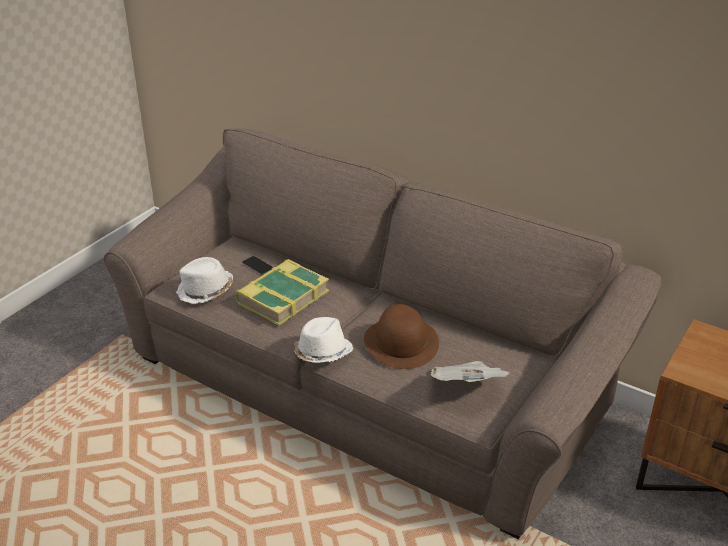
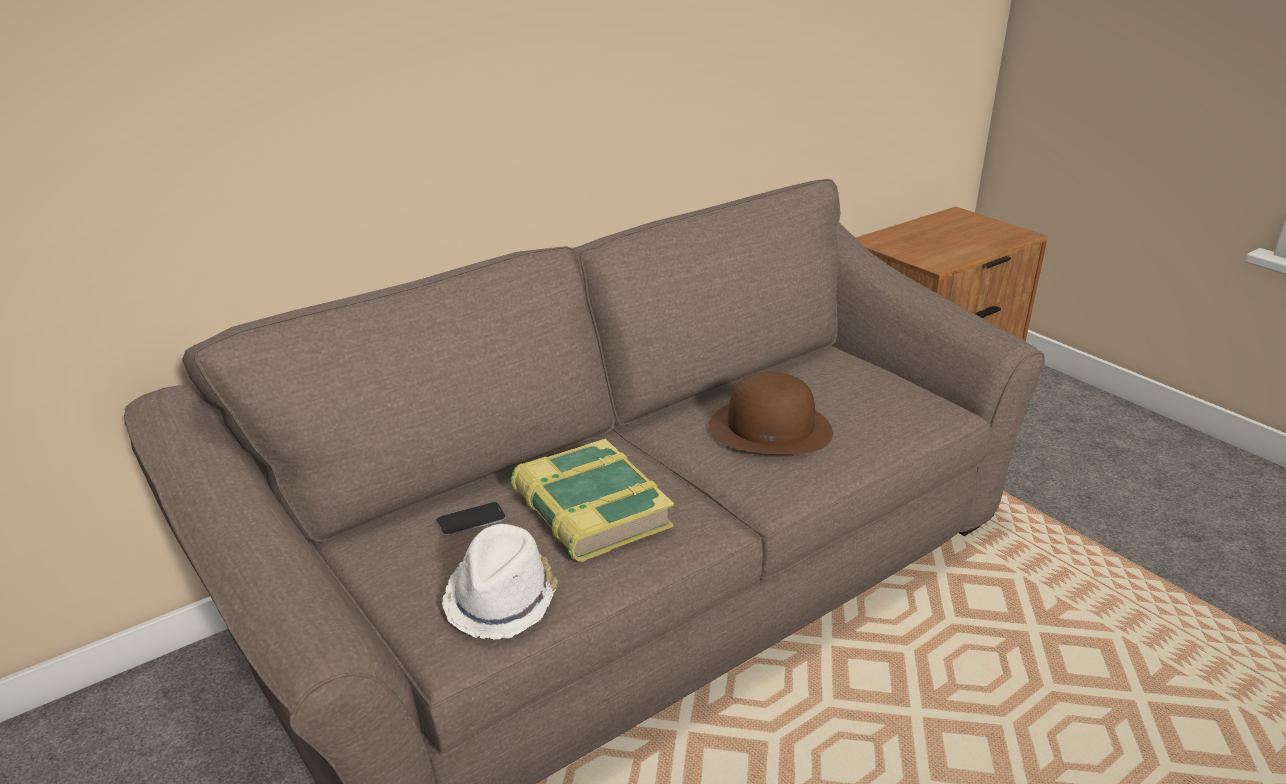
camera: 70 degrees left, 5 degrees down
white hat [294,317,353,363] -> none
newspaper [430,361,510,382] -> none

